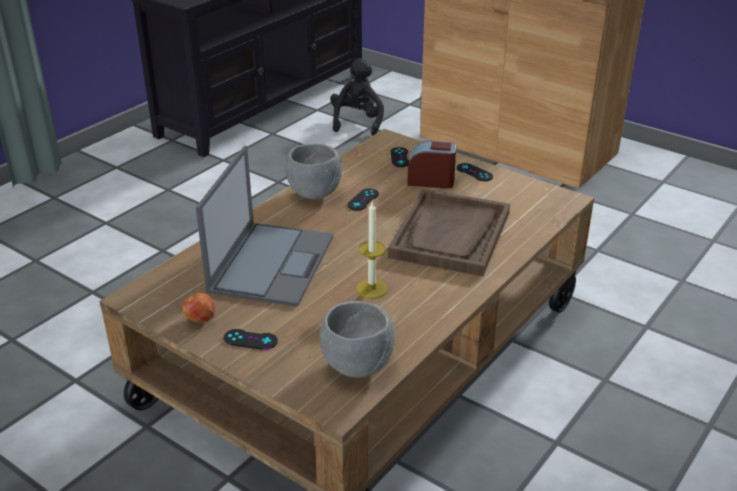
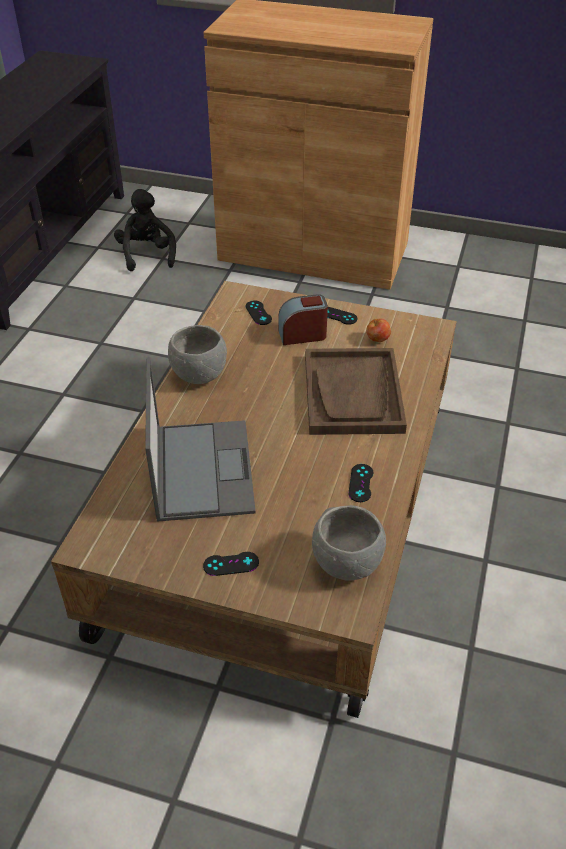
camera: 20 degrees left, 10 degrees up
apple [182,292,215,323] -> apple moved to [366,319,391,342]
black game controller [347,188,379,211] -> black game controller moved to [348,464,374,502]
candle [356,202,388,299] -> none

